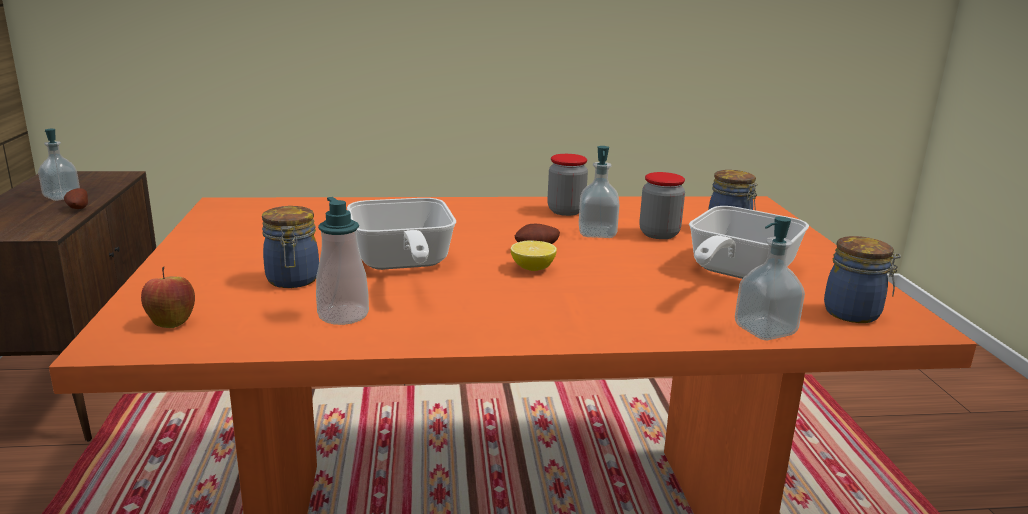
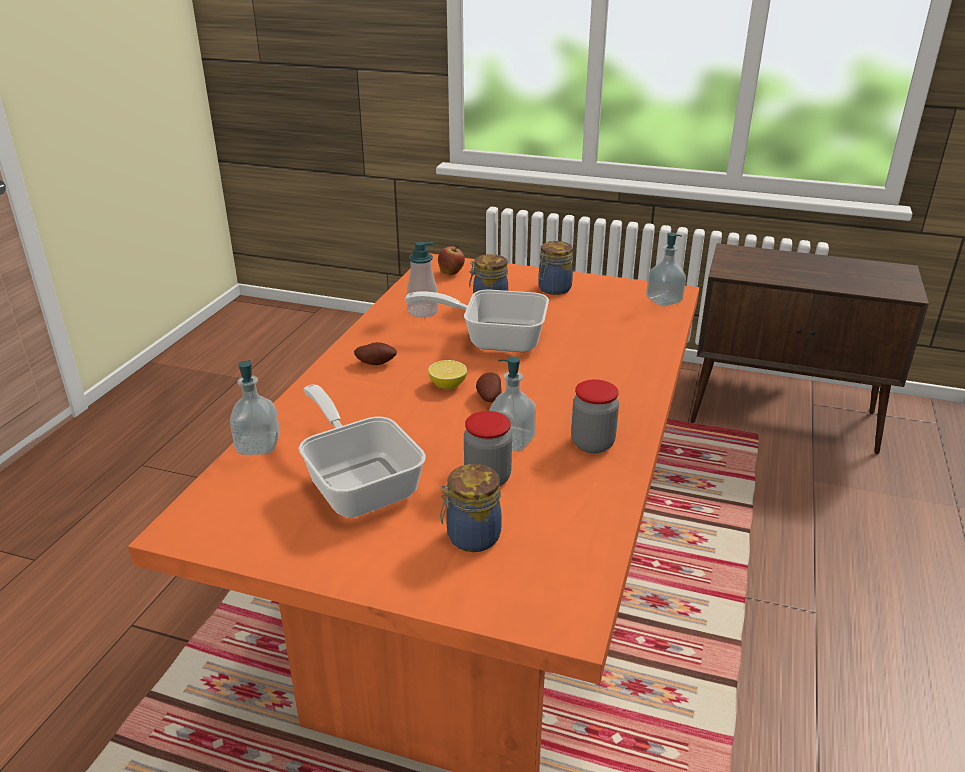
camera: 115 degrees right, 10 degrees up
soap dispenser [38,129,80,201] -> soap dispenser moved to [646,233,686,307]
potato [64,188,88,209] -> potato moved to [354,342,397,365]
jar [824,236,901,323] -> jar moved to [538,241,573,295]

